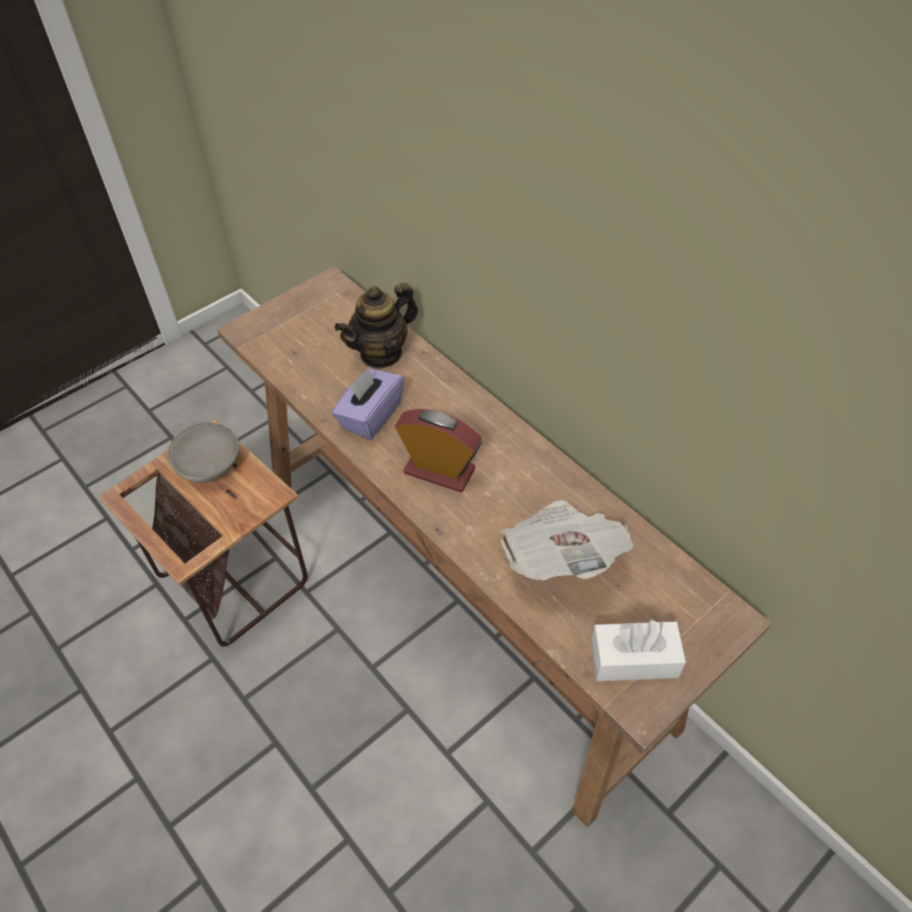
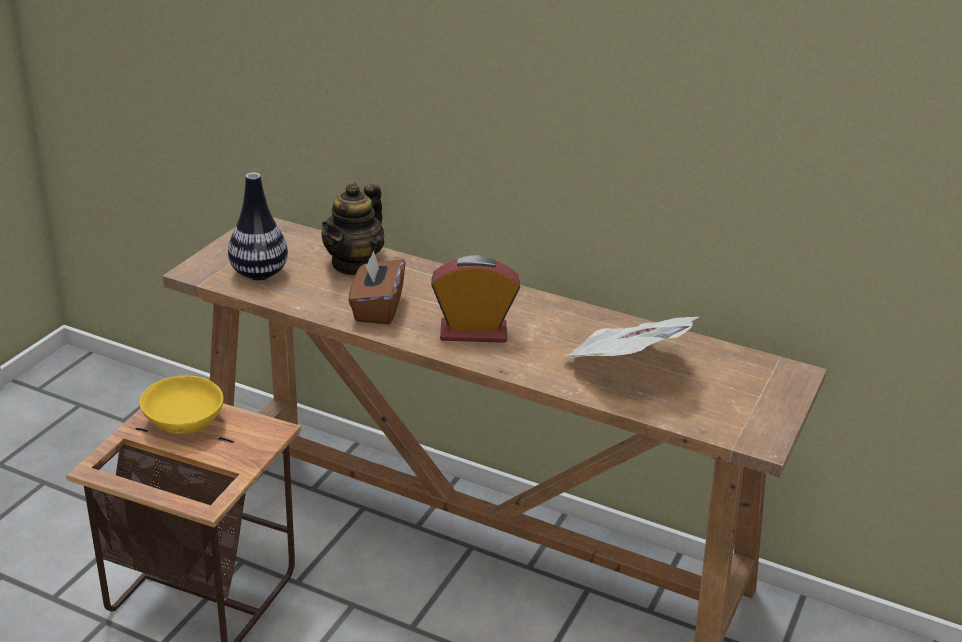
camera: 25 degrees left, 20 degrees down
grey bowl [168,422,239,483] -> yellow bowl [139,376,224,434]
purple tissue box [332,367,404,440] -> brown tissue box [348,250,405,324]
white tissue box [591,620,686,681] -> none
none -> vase [228,173,288,280]

